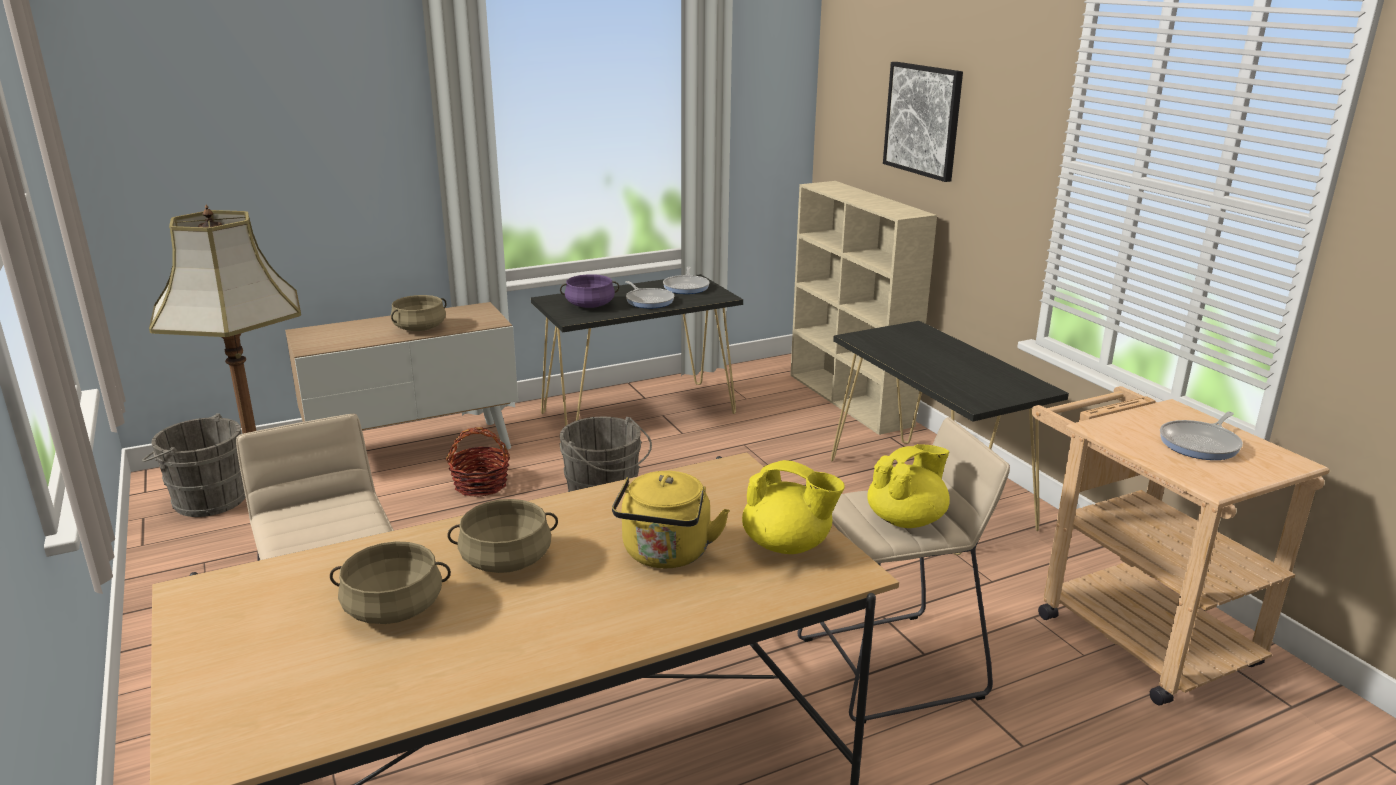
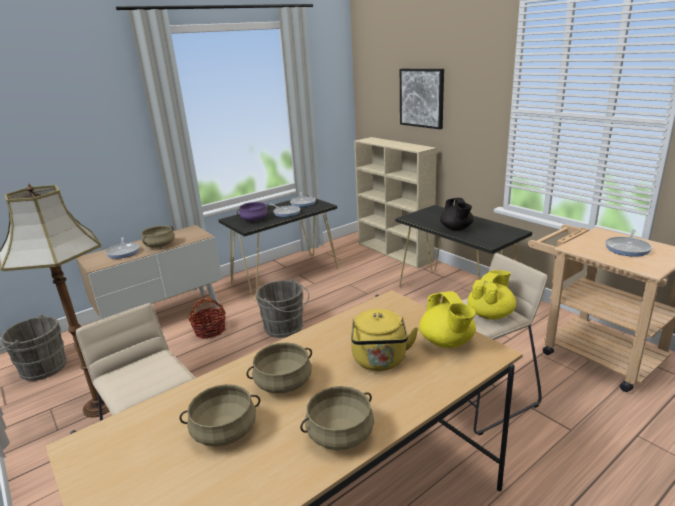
camera: 10 degrees left, 0 degrees up
yellow teapot [742,460,845,554] -> yellow teapot turned 60 degrees clockwise [419,291,476,348]
none -> frying pan [105,237,139,259]
none -> beige cooking pot [300,386,374,450]
none -> black teapot [440,198,473,231]

